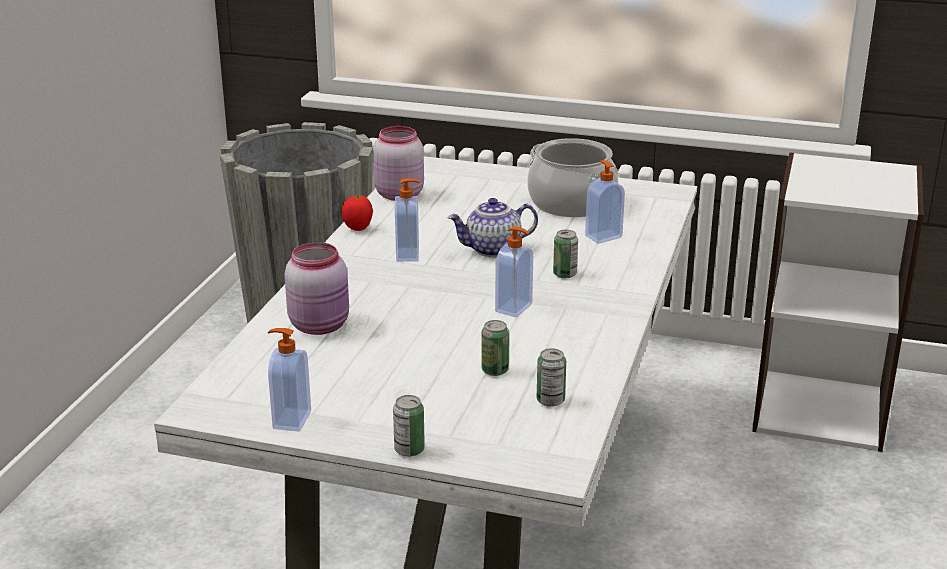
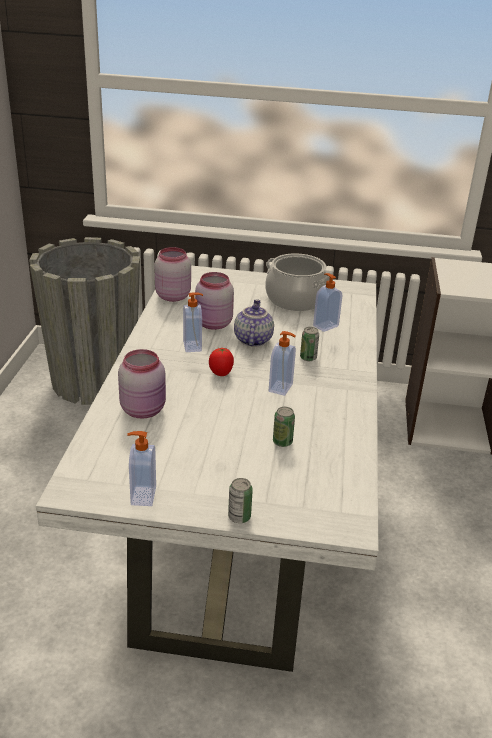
camera: 10 degrees left, 5 degrees up
tomato [342,195,373,231] -> tomato moved to [209,348,234,376]
teapot [448,198,538,257] -> teapot turned 120 degrees clockwise [234,299,274,347]
can [537,348,566,407] -> none
none -> pink jar [195,272,234,330]

